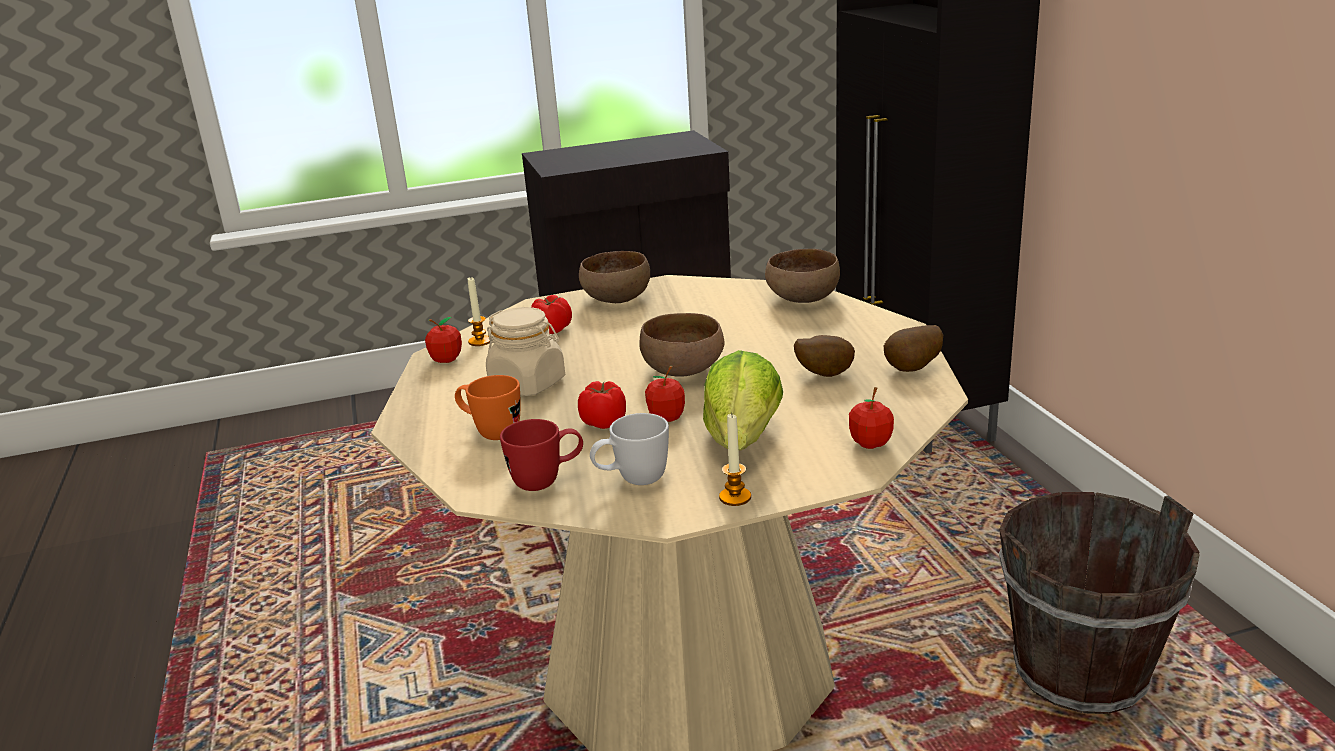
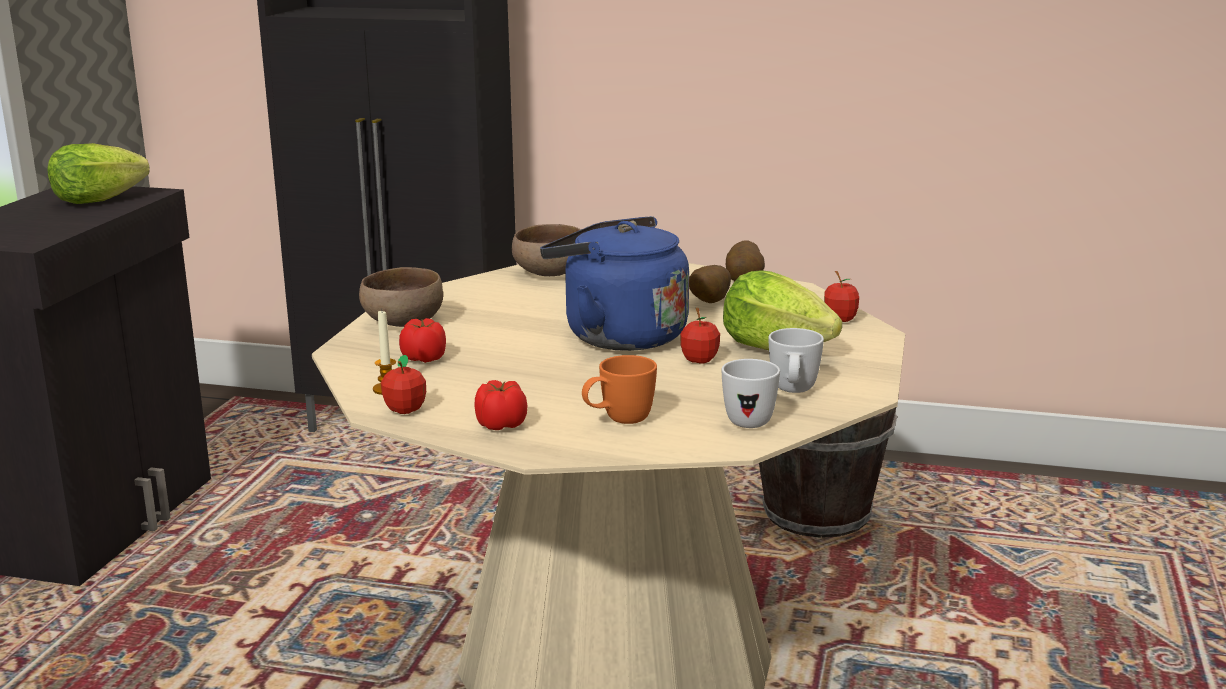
camera: 60 degrees left, 5 degrees down
beige jar [486,307,565,396] -> none
red mug [500,419,583,491] -> white mug [722,359,780,428]
tomato [578,381,626,429] -> tomato moved to [474,380,527,430]
brown bowl [639,313,725,377] -> blue kettle [540,216,689,351]
candle [719,413,751,506] -> none
none -> lettuce [47,143,150,204]

